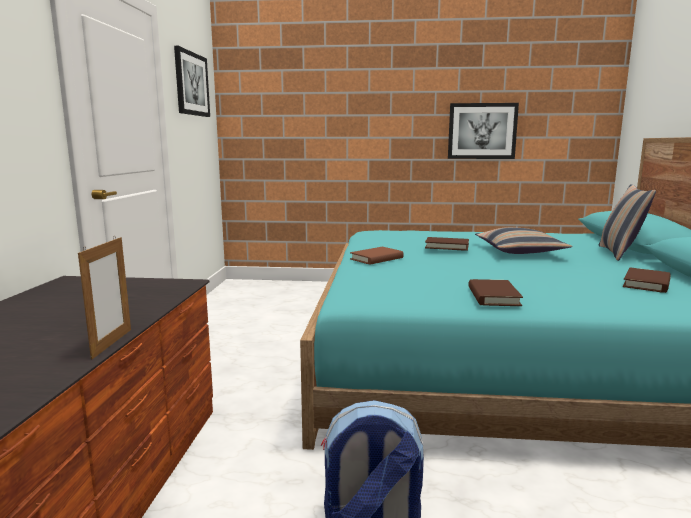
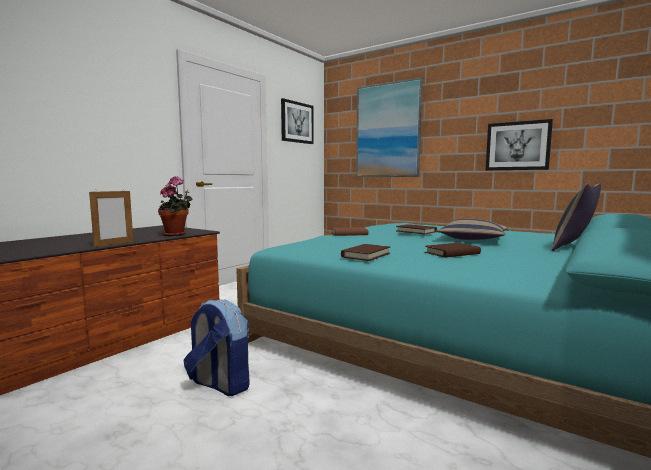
camera: 30 degrees right, 5 degrees down
brown book [623,268,671,293] -> brown book moved to [425,243,481,258]
none -> potted plant [158,176,193,236]
none -> picture [356,77,423,177]

